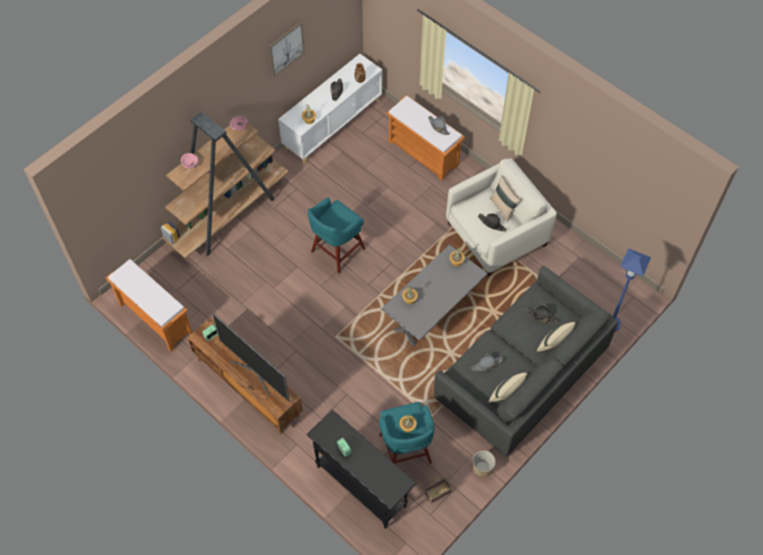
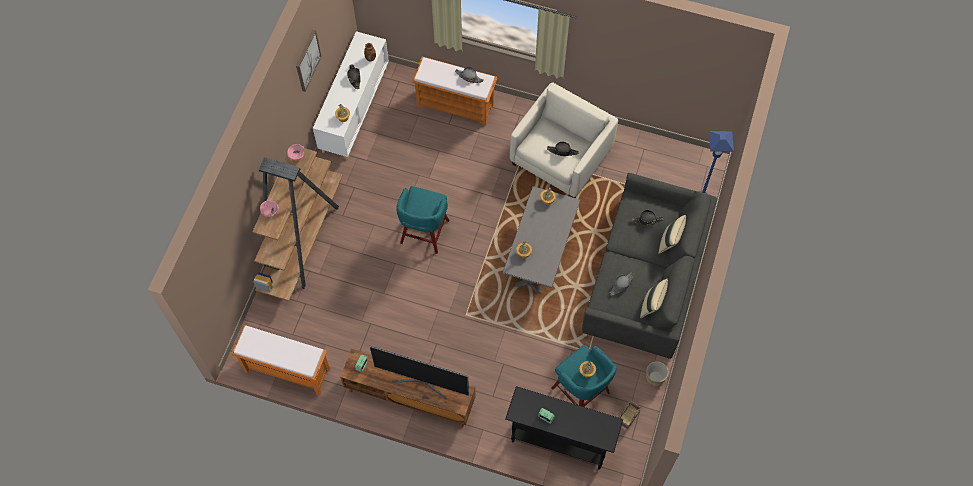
camera: 25 degrees left, 5 degrees up
beige pillow [489,176,521,222] -> none

